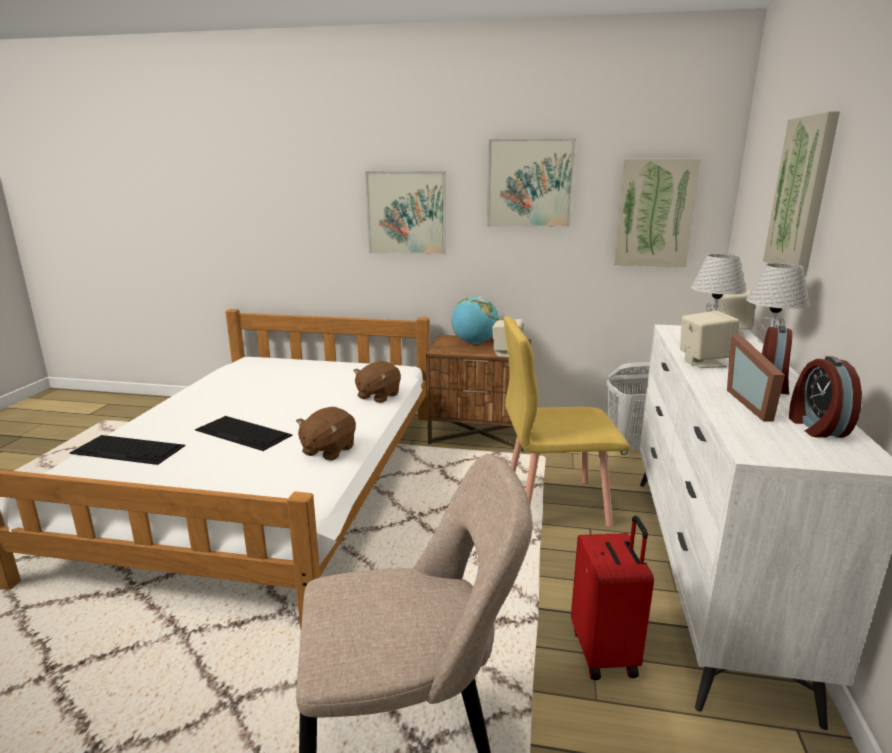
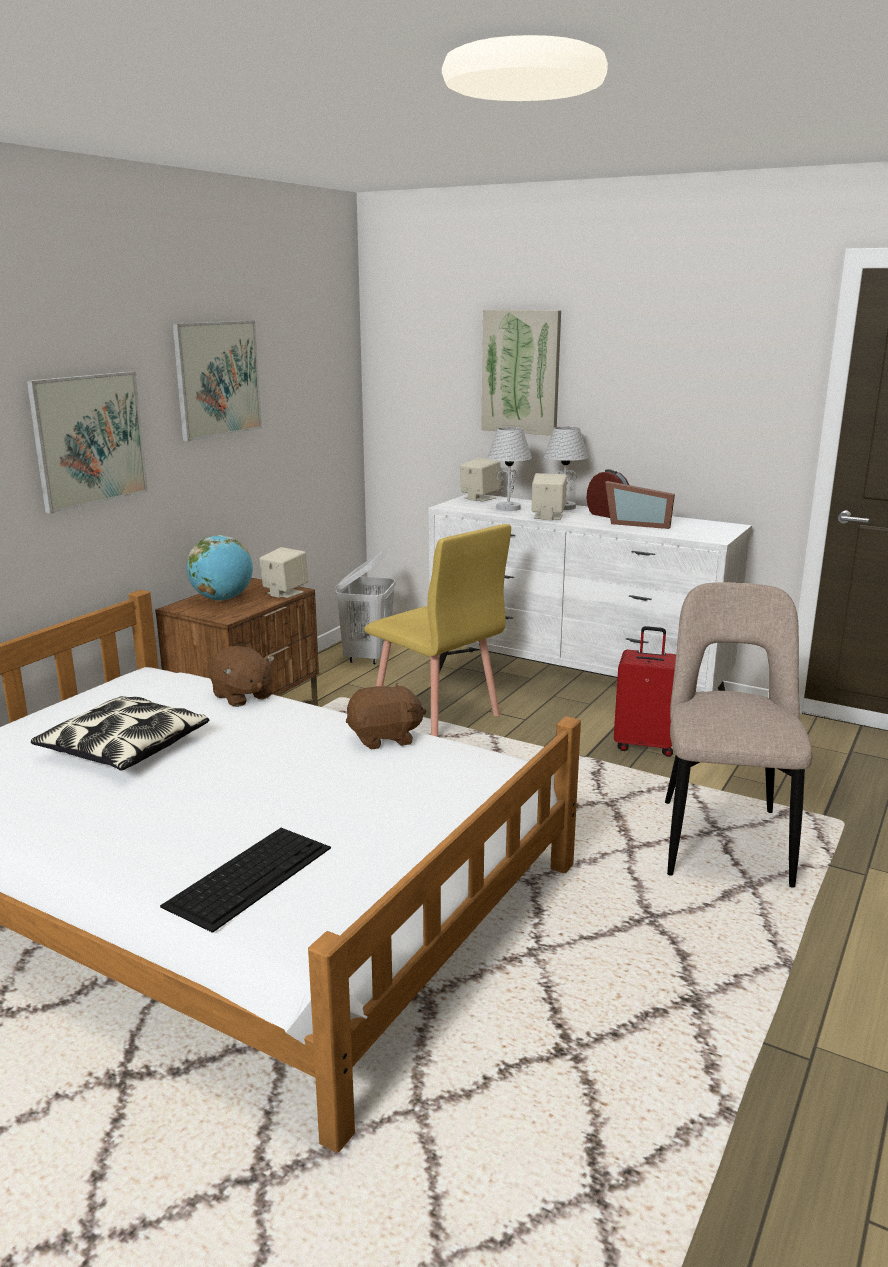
camera: 70 degrees left, 0 degrees up
keyboard [195,416,293,451] -> none
brown plush toy [296,407,356,461] -> brown plush toy turned 60 degrees counterclockwise [346,683,426,750]
yellow chair [504,317,629,527] -> yellow chair turned 60 degrees counterclockwise [364,524,511,737]
picture [614,159,701,267] -> none
alarm clock [789,356,862,438] -> none
none -> pillow [31,696,209,771]

